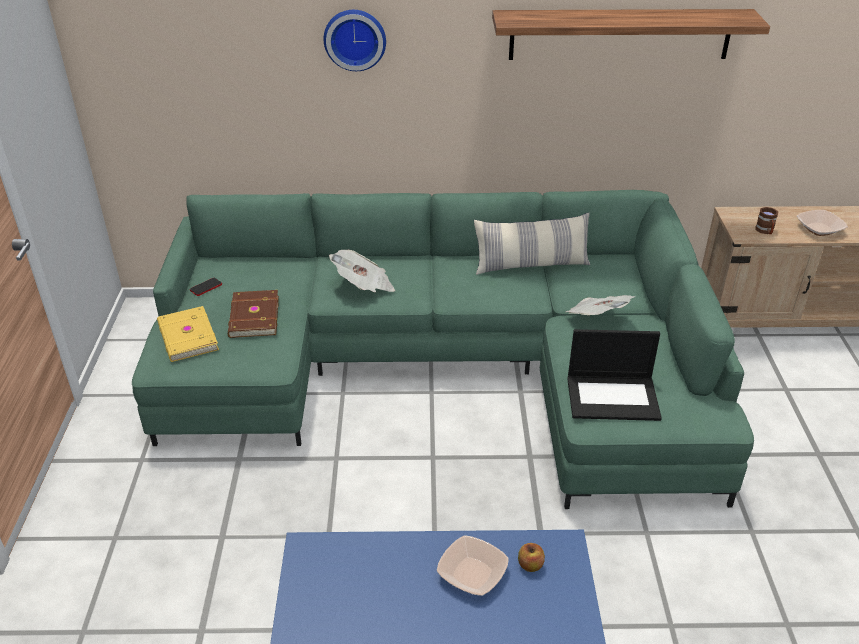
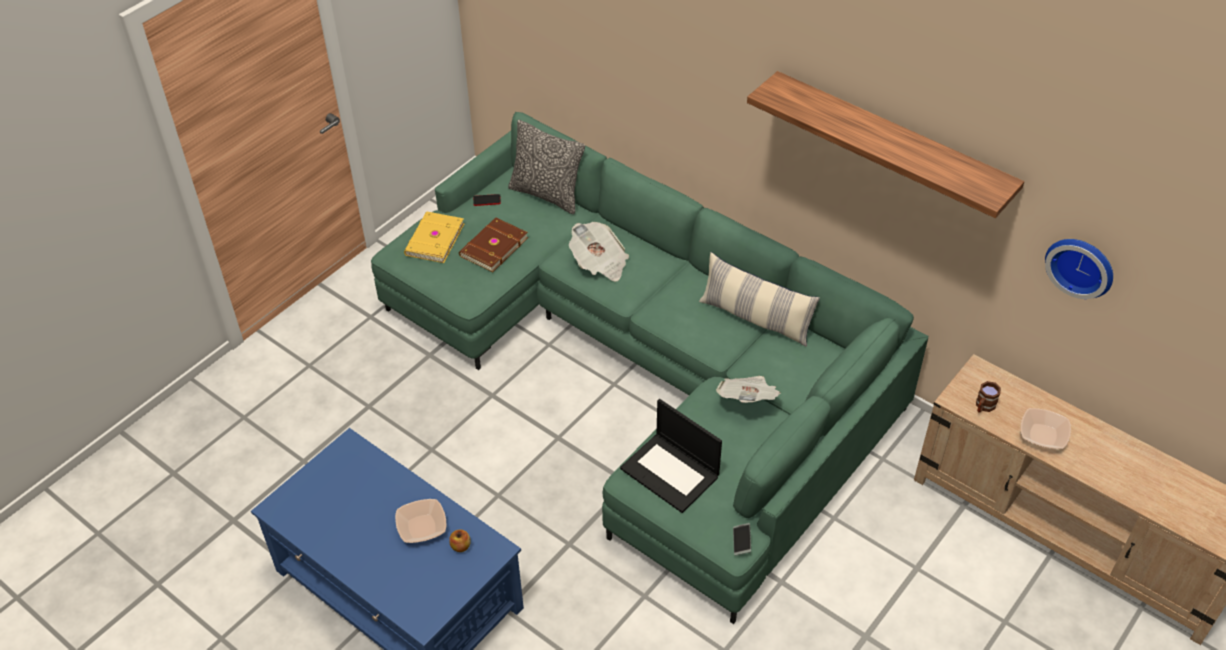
camera: 40 degrees right, 10 degrees up
wall clock [324,10,386,71] -> wall clock moved to [1045,239,1113,299]
none -> pillow [508,120,585,214]
none -> phone [733,523,751,556]

